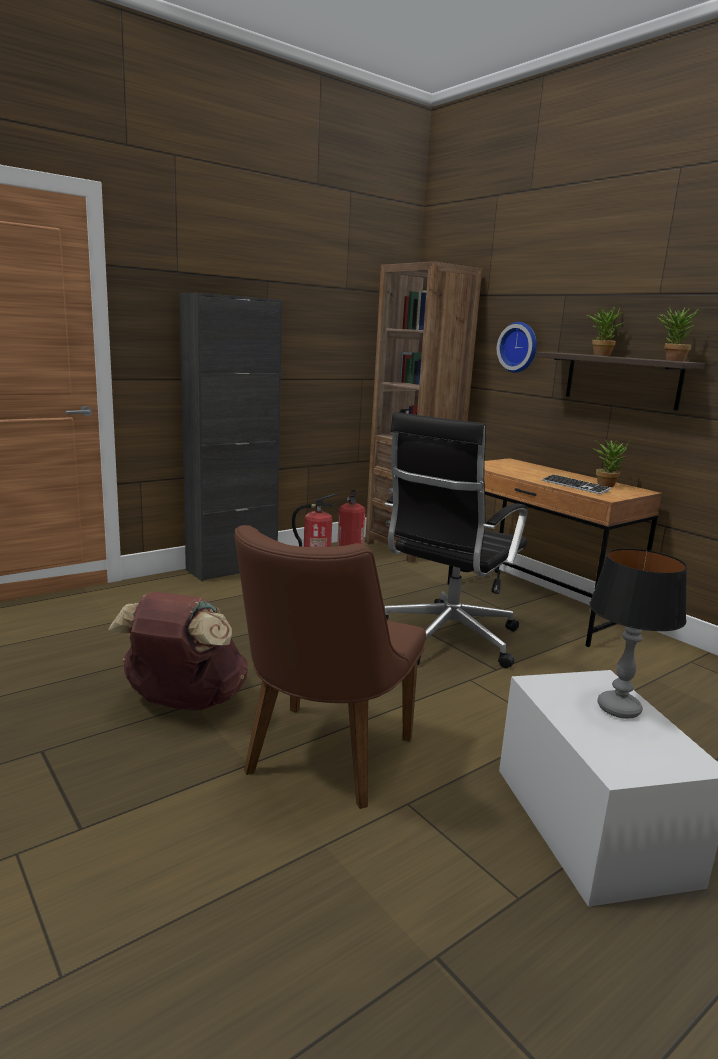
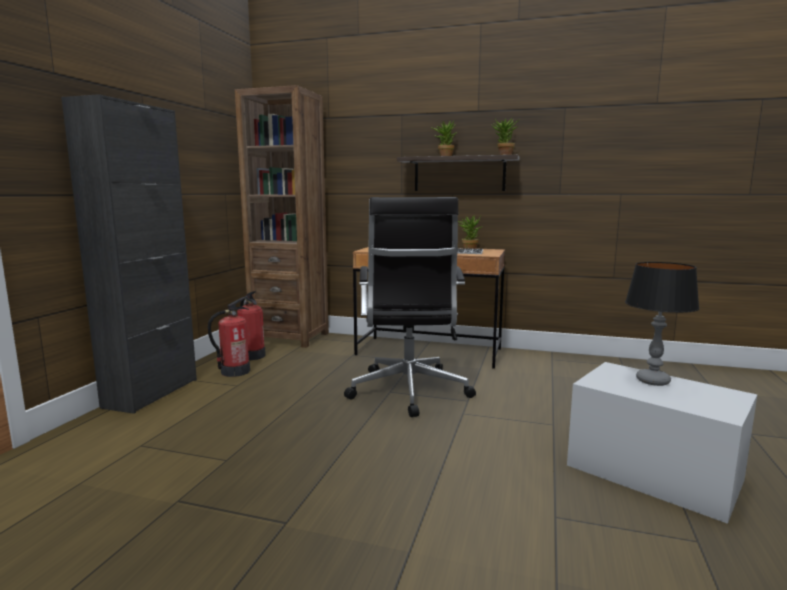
camera: 35 degrees left, 5 degrees down
brown backpack [108,592,248,710] -> none
brown chair [234,525,426,809] -> none
wall clock [497,322,537,373] -> none

